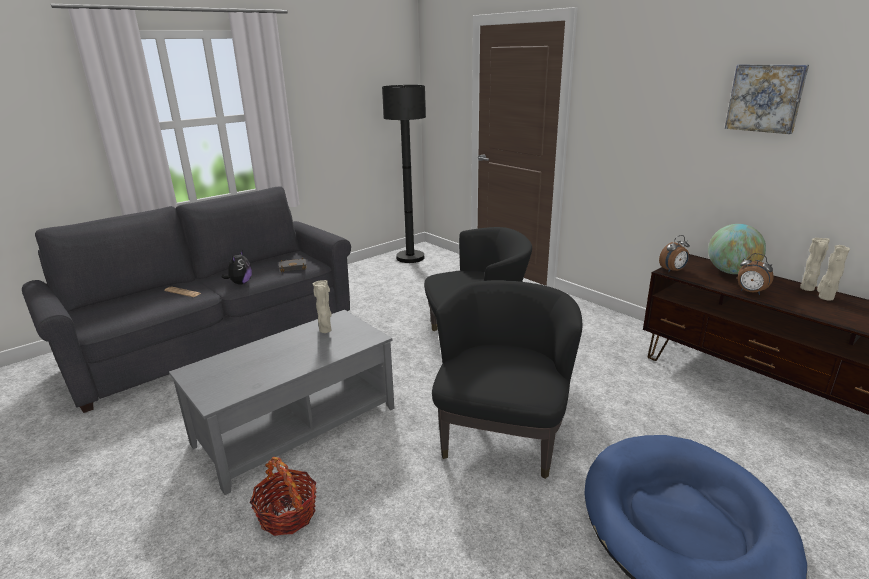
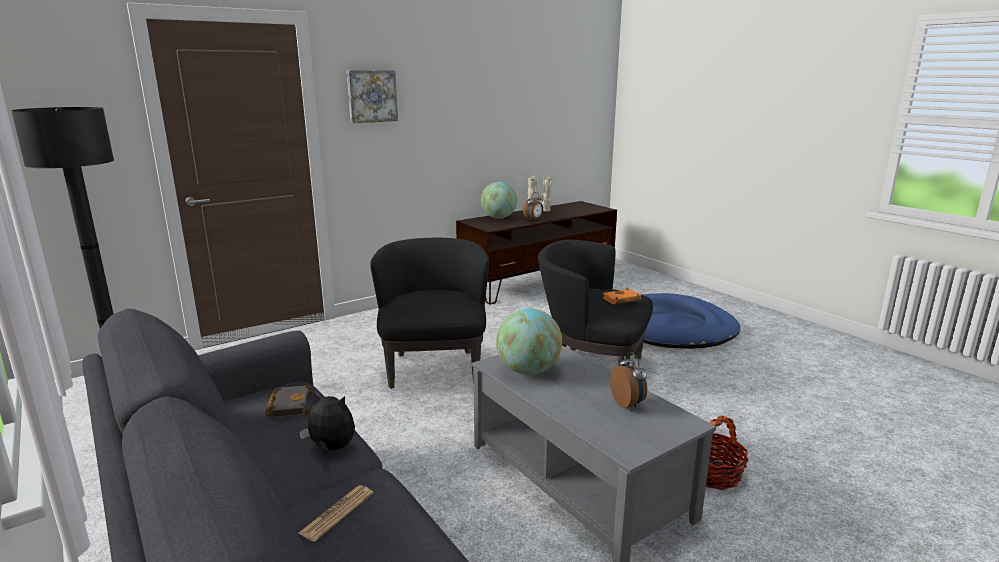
camera: 85 degrees left, 5 degrees down
beige vase [313,280,332,333] -> globe [496,308,562,375]
alarm clock [659,235,690,272] -> alarm clock moved to [610,352,647,409]
picture [725,64,809,134] -> picture moved to [347,70,398,123]
none -> orange book [602,288,642,305]

